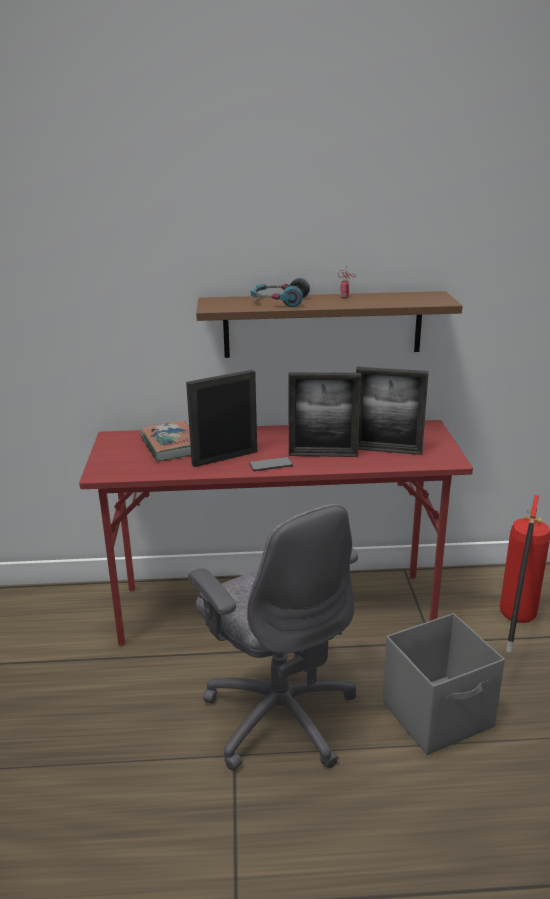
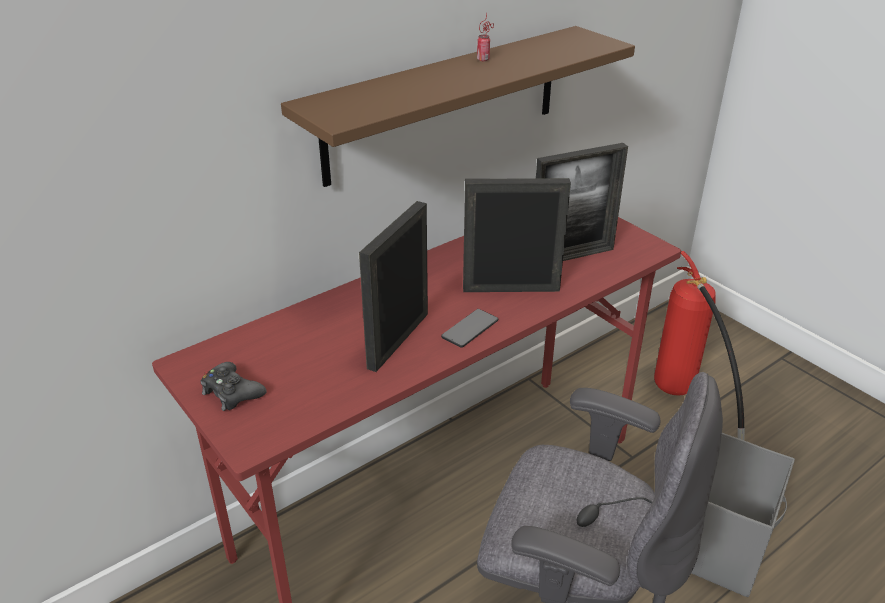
camera: 35 degrees left, 10 degrees up
book [140,420,191,462] -> none
headphones [251,278,310,307] -> none
picture frame [288,372,361,457] -> picture frame turned 150 degrees counterclockwise [463,178,571,292]
none -> black game controller [201,362,267,411]

